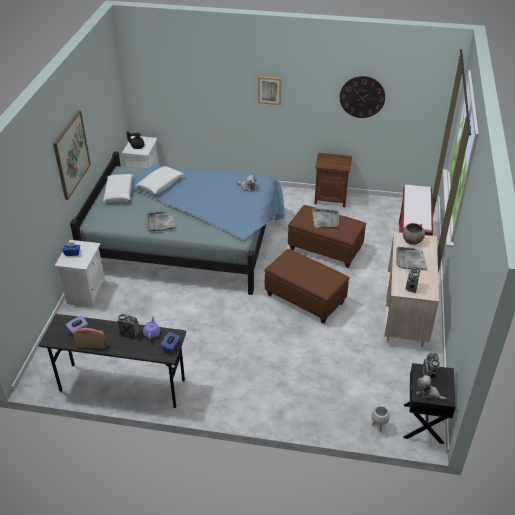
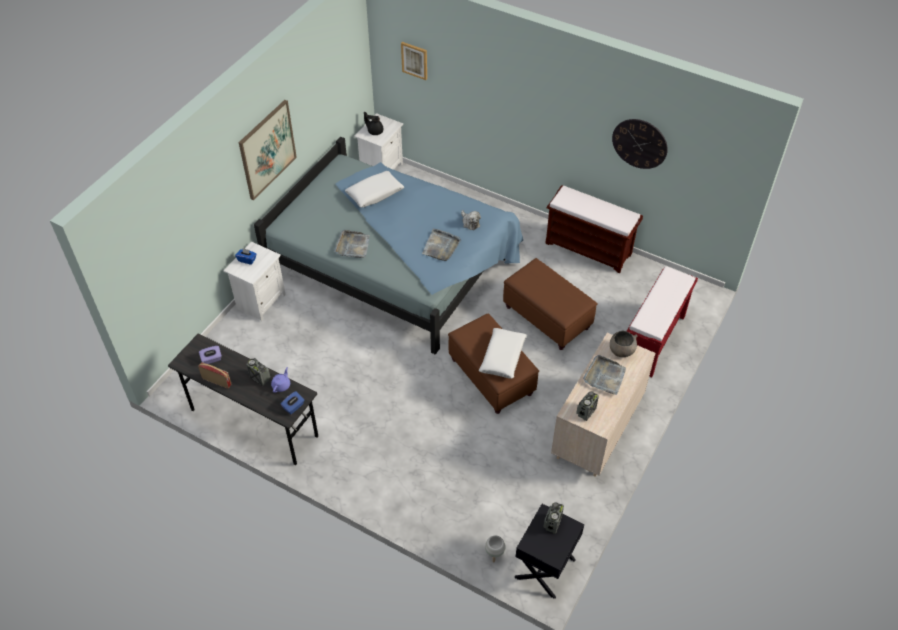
camera: 20 degrees right, 10 degrees up
white pillow [103,174,134,203] -> white pillow moved to [479,328,527,379]
picture [258,76,282,105] -> picture moved to [401,42,427,80]
grey tray [312,208,339,228] -> grey tray moved to [422,229,461,261]
brown nightstand [314,153,352,207] -> brown bench [545,185,643,273]
plush toy [416,375,447,401] -> none

